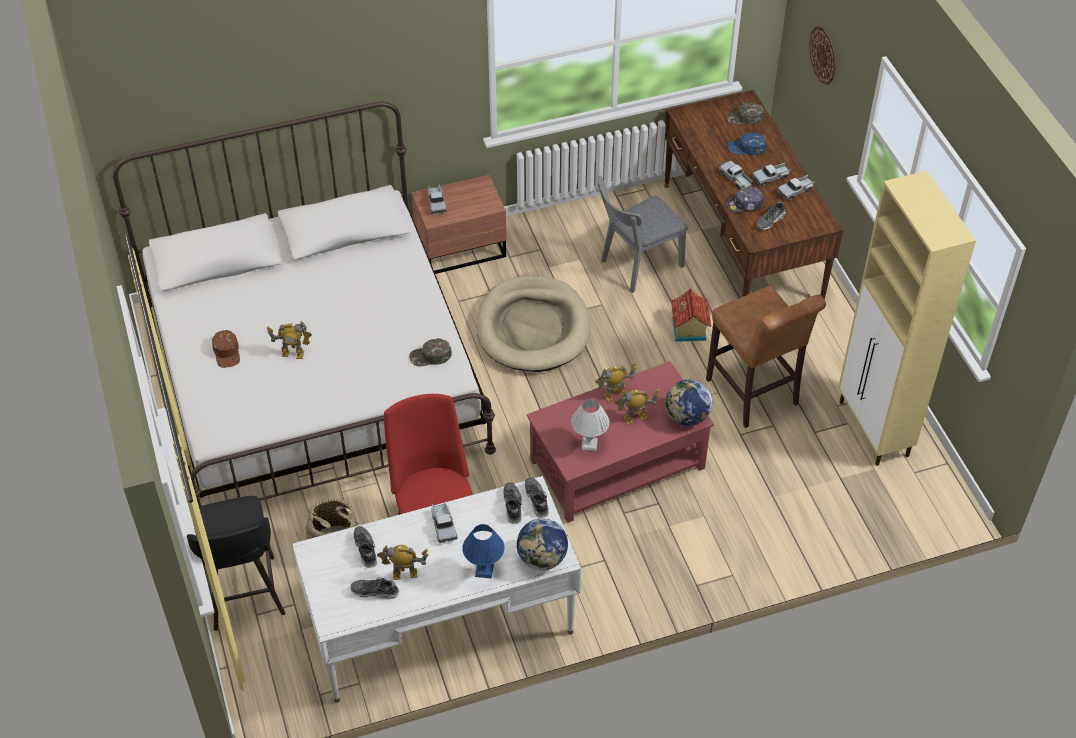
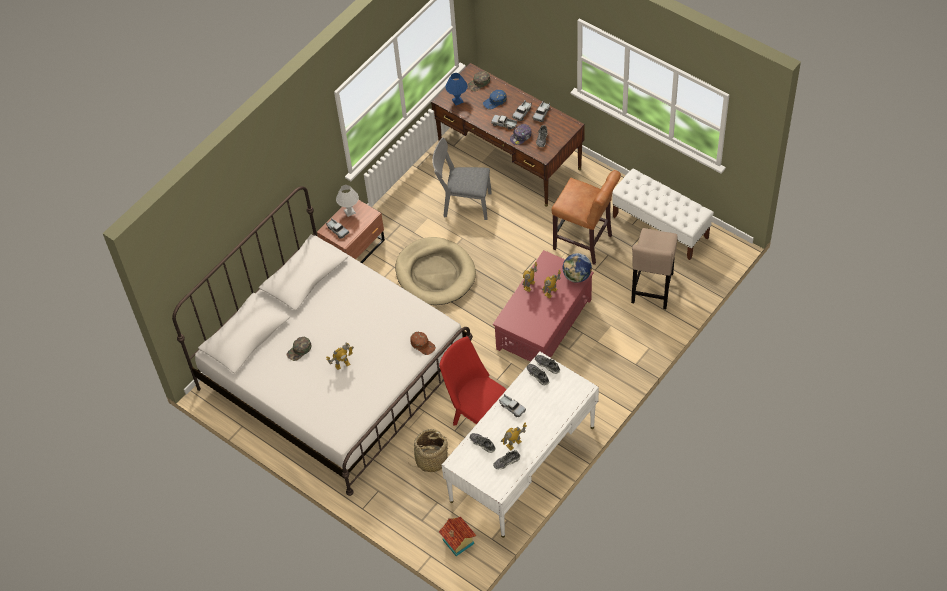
camera: 30 degrees left, 5 degrees up
black stool [187,496,285,631] -> none
brown cap [212,330,240,368] -> brown cap moved to [410,332,436,355]
green cap [409,338,452,366] -> green cap moved to [286,337,311,361]
blue table lamp [462,524,505,579] -> blue table lamp moved to [445,73,468,105]
globe [517,518,568,570] -> none
white table lamp [571,399,609,451] -> white table lamp moved to [336,185,359,217]
grey chair [597,176,688,293] -> grey chair turned 75 degrees clockwise [432,137,492,220]
toy house [671,289,711,342] -> toy house moved to [439,517,476,556]
wall clock [809,26,836,85] -> none
beige cabinet [838,171,976,466] -> white bench [612,169,714,260]
none -> beige stool [631,228,678,309]

